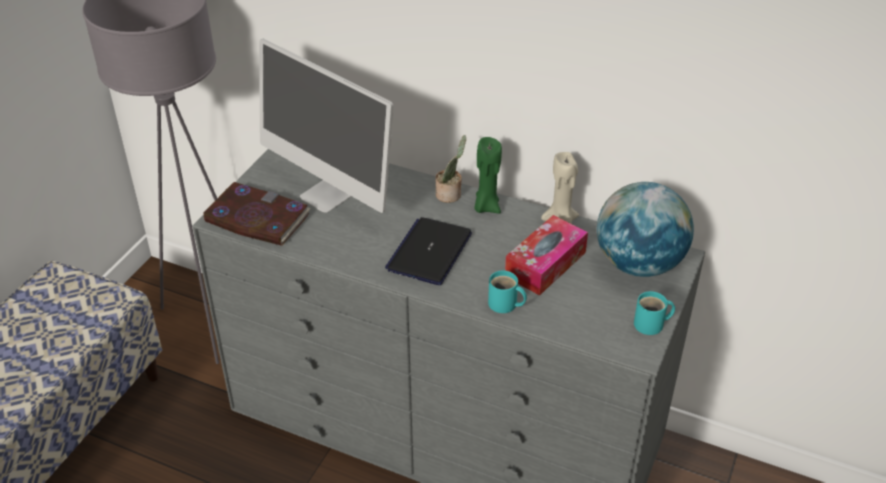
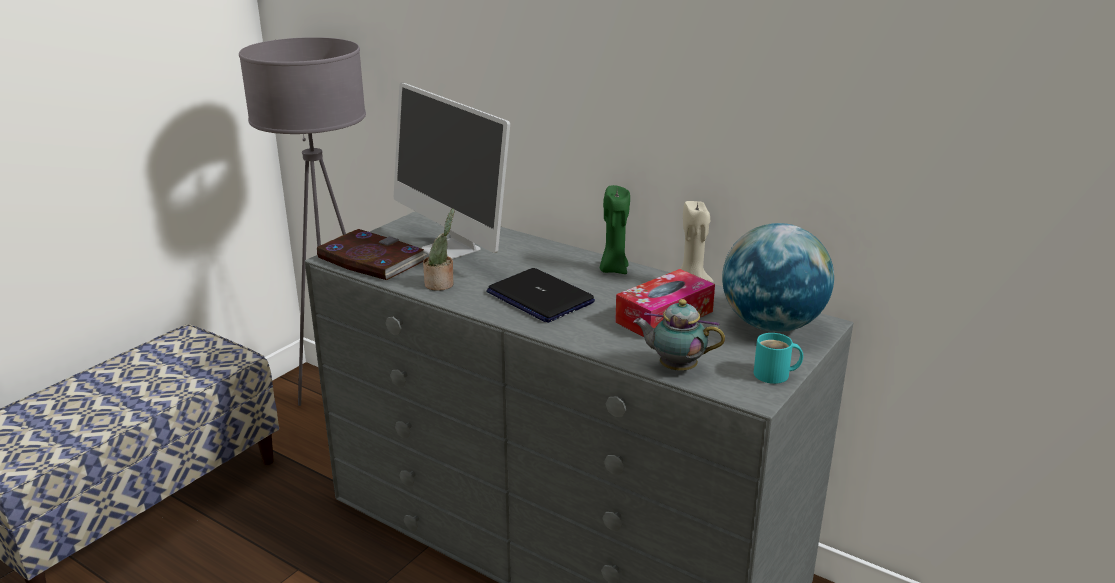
camera: 10 degrees right, 15 degrees down
laptop [385,217,472,285] -> laptop turned 75 degrees counterclockwise [486,268,595,323]
potted plant [436,135,466,203] -> potted plant moved to [423,209,454,291]
turquoise mug [488,271,527,313] -> none
none -> teapot [633,299,725,371]

